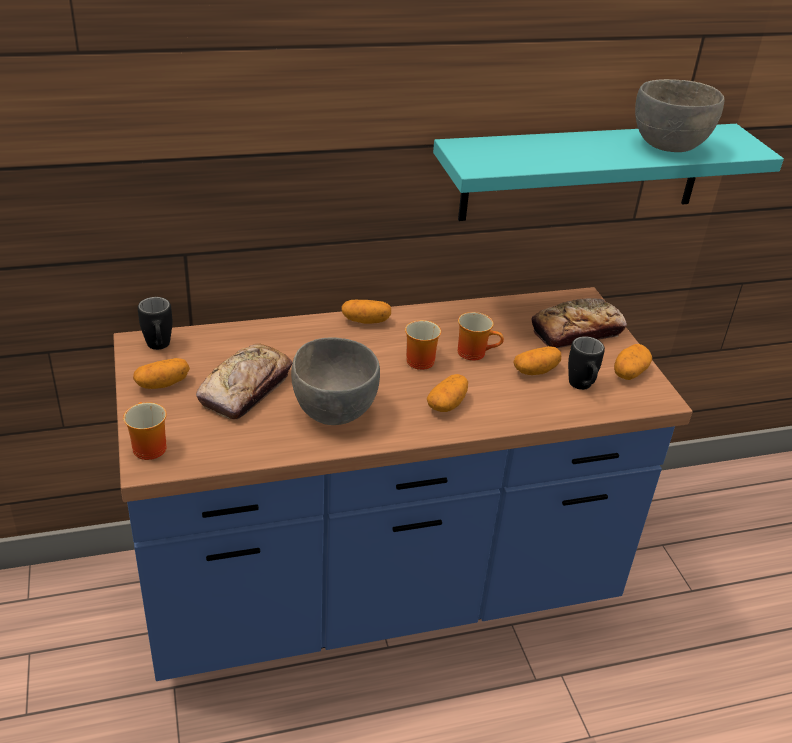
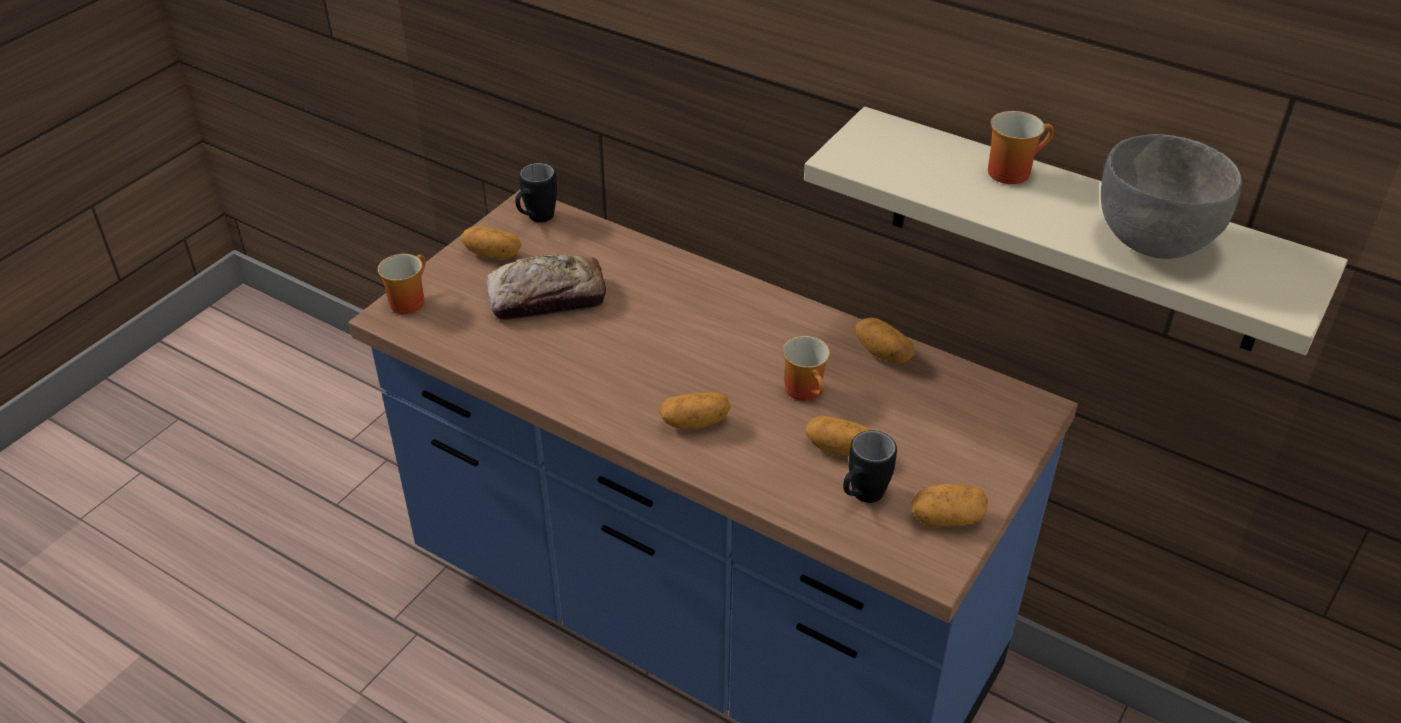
camera: 50 degrees right, 5 degrees up
grey bowl [291,337,380,425] -> none
potato [341,300,391,324] -> potato moved to [856,318,915,364]
mug [405,320,441,370] -> mug moved to [988,111,1054,184]
turquoise shelf [433,124,784,221] -> beige shelf [804,107,1348,355]
bread [532,298,627,348] -> none

